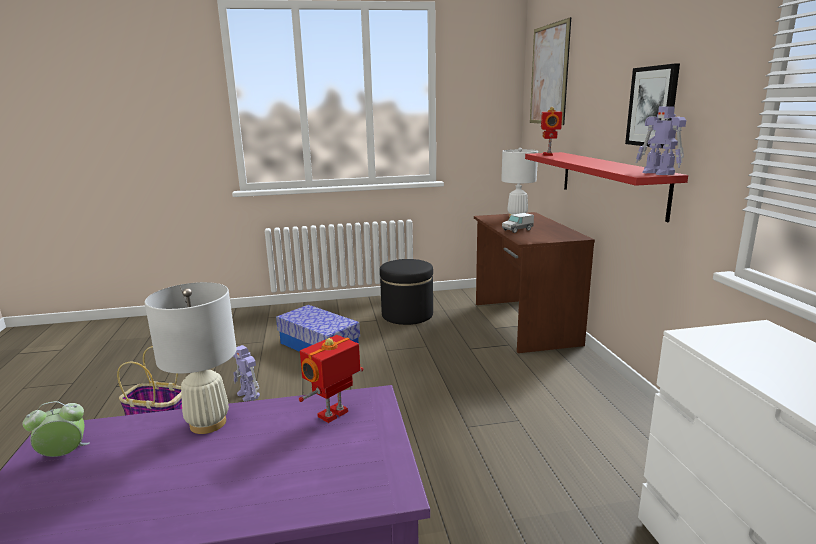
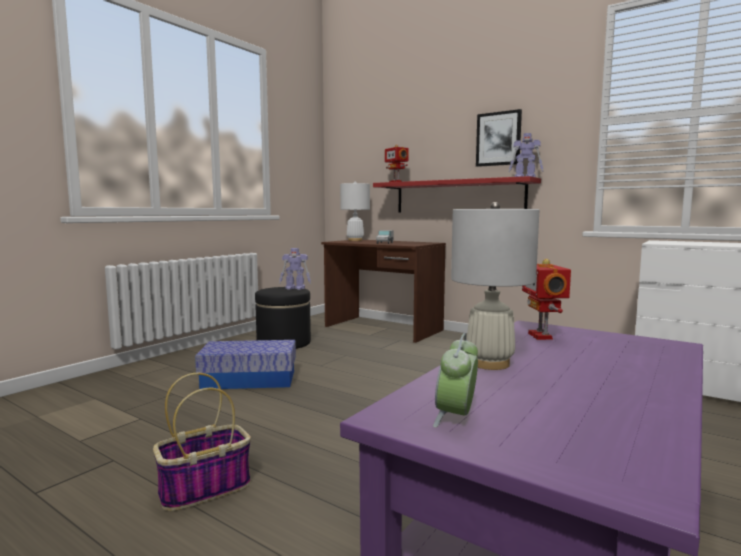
camera: 45 degrees left, 10 degrees down
toy robot [233,345,260,402] -> toy robot moved to [279,248,311,290]
picture [530,17,571,125] -> none

